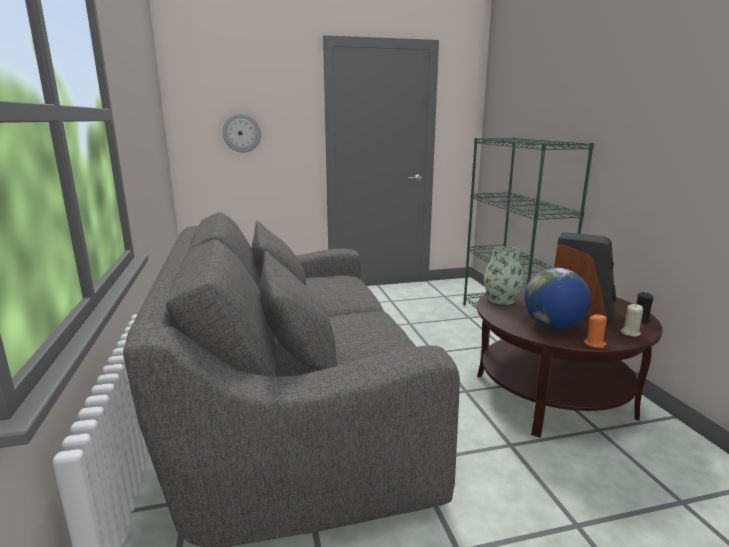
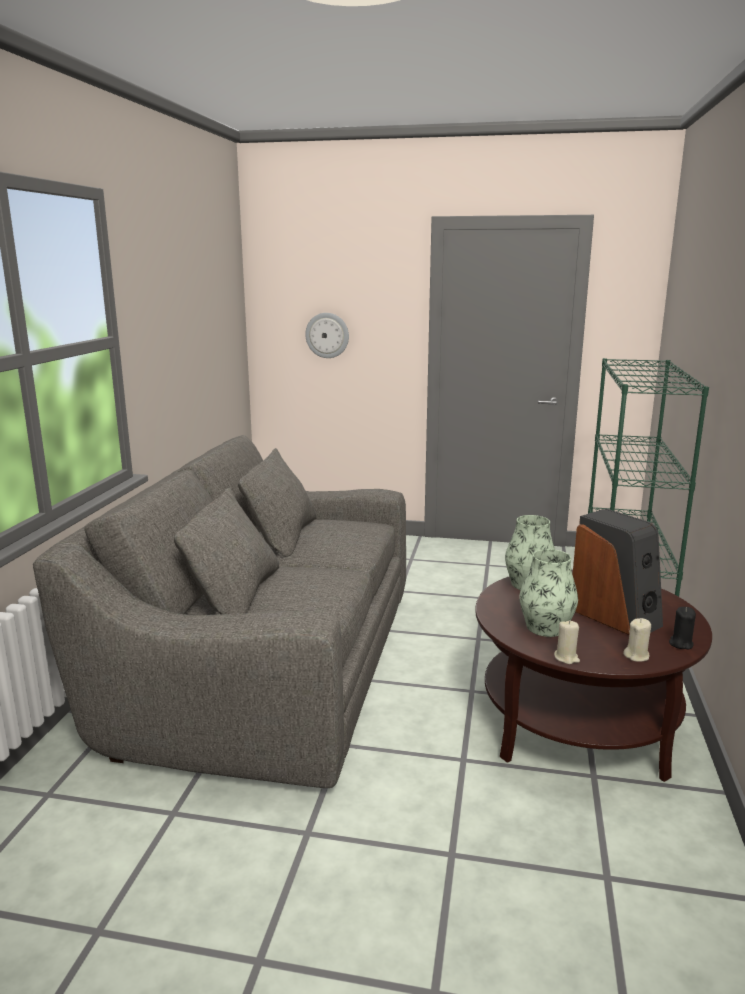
camera: 25 degrees right, 0 degrees up
globe [524,267,591,329] -> vase [520,549,578,637]
orange candle [584,314,607,348] -> beige candle [554,620,580,664]

